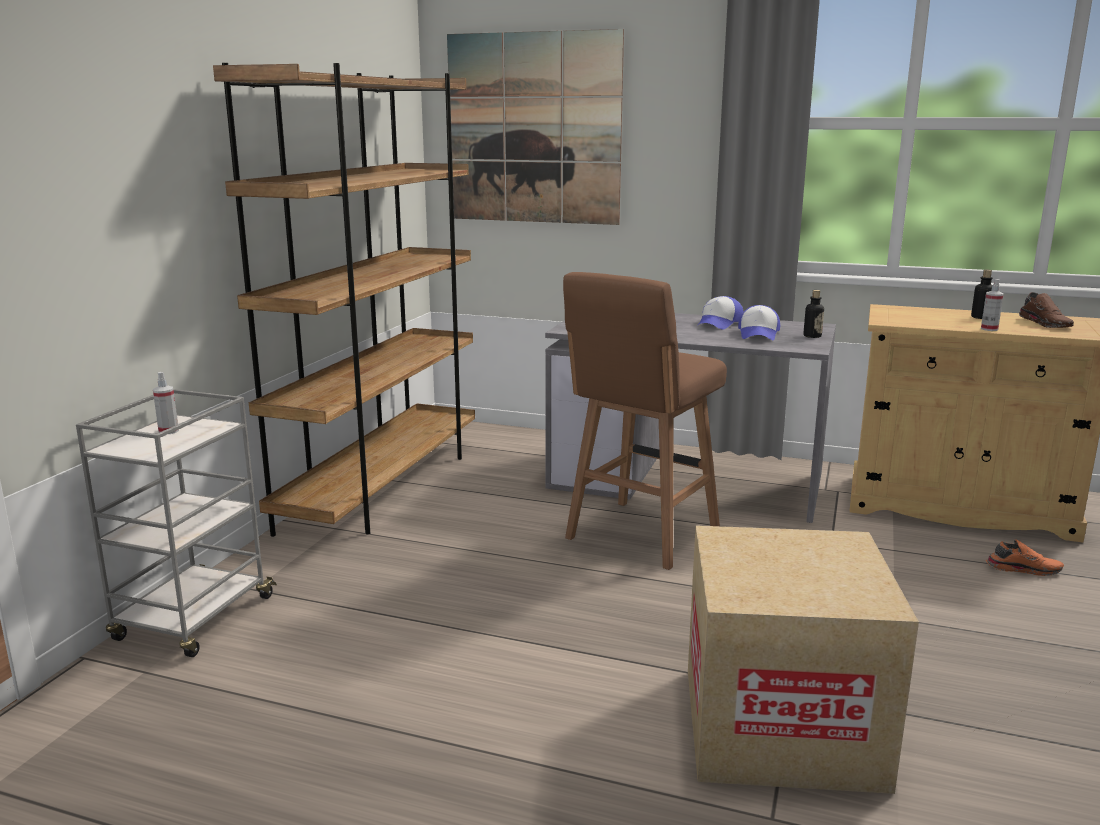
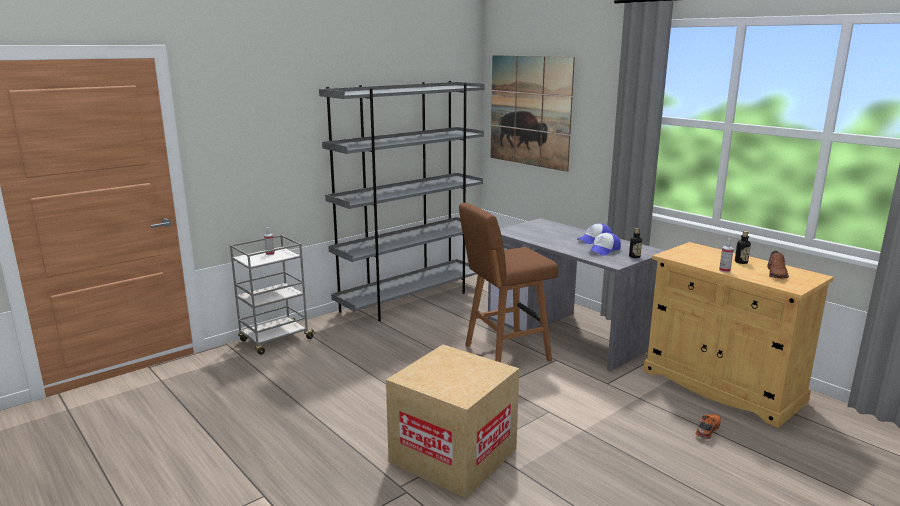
camera: 30 degrees right, 0 degrees up
brown bookcase [213,63,475,537] -> grey bookcase [319,81,485,321]
orange shoe [986,540,1064,576] -> orange shoe turned 90 degrees counterclockwise [695,414,721,439]

